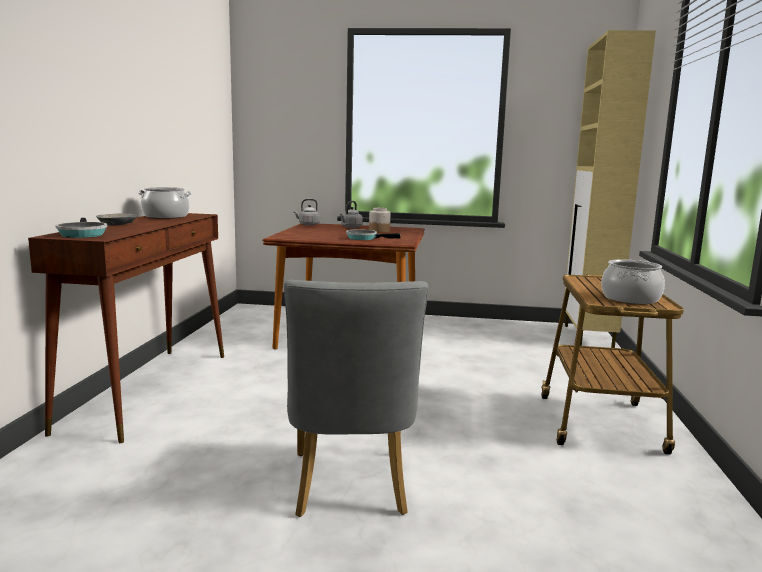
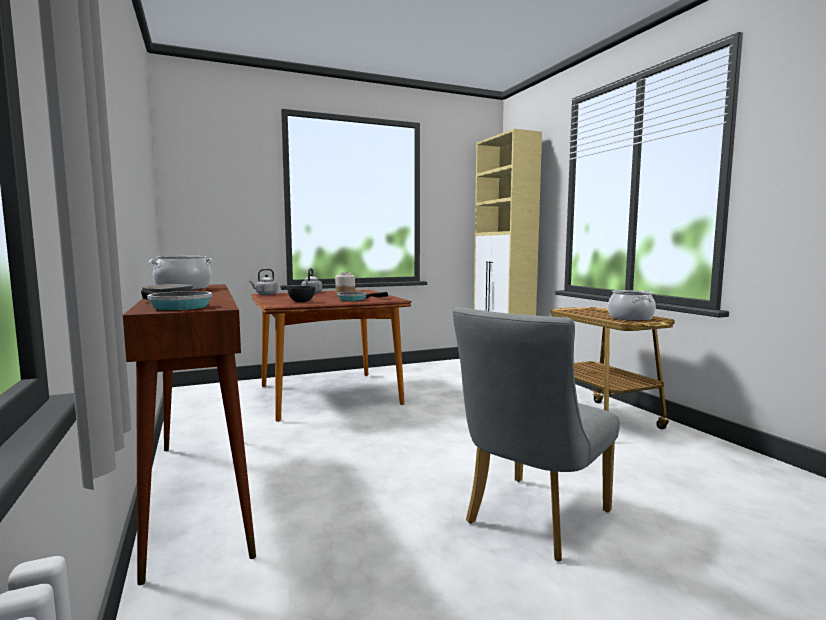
camera: 30 degrees left, 5 degrees down
grey chair [284,280,429,517] -> grey chair turned 75 degrees clockwise [453,307,620,561]
none -> grey bowl [287,286,315,302]

